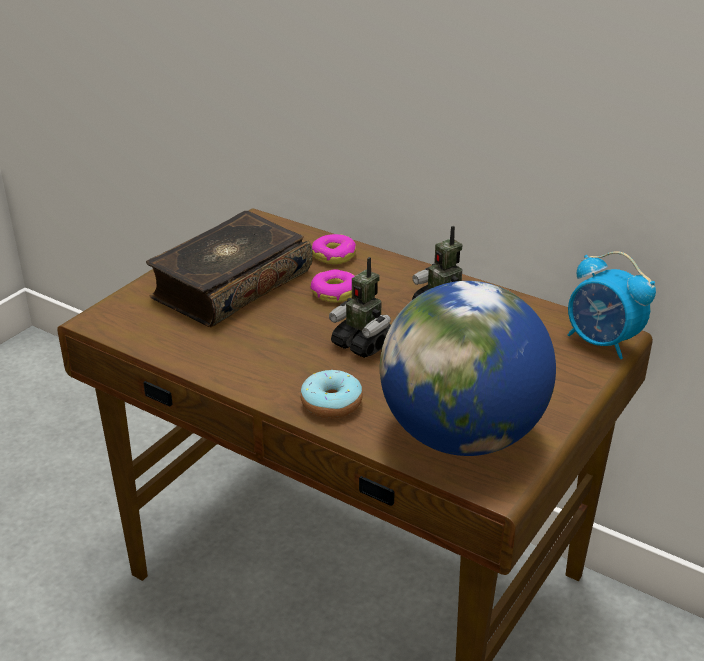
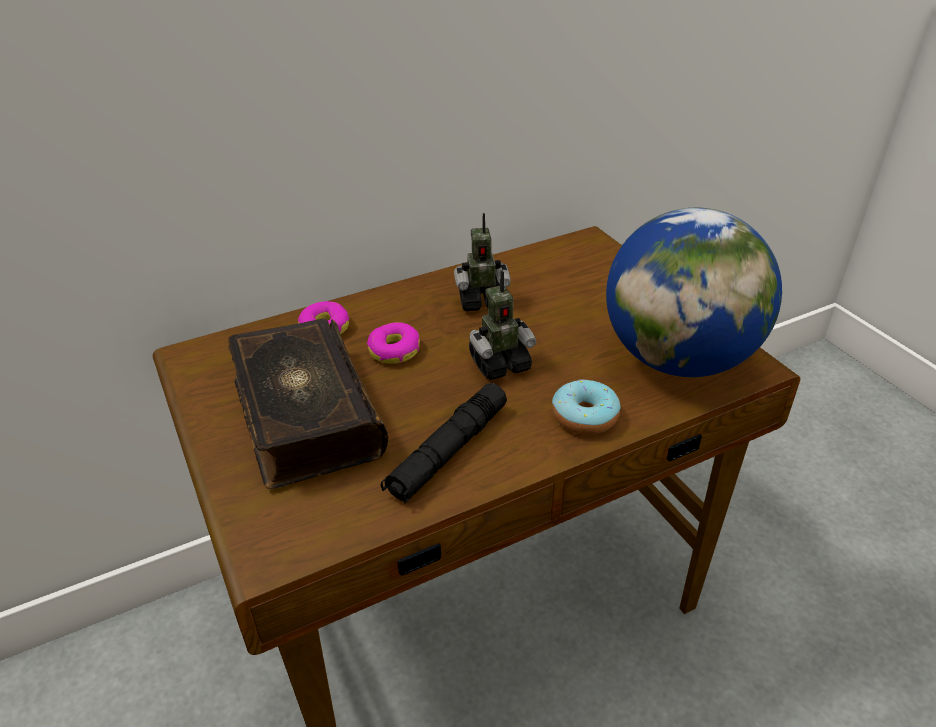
camera: 60 degrees left, 5 degrees up
alarm clock [568,251,656,359] -> none
none -> black flashlight [381,383,507,504]

